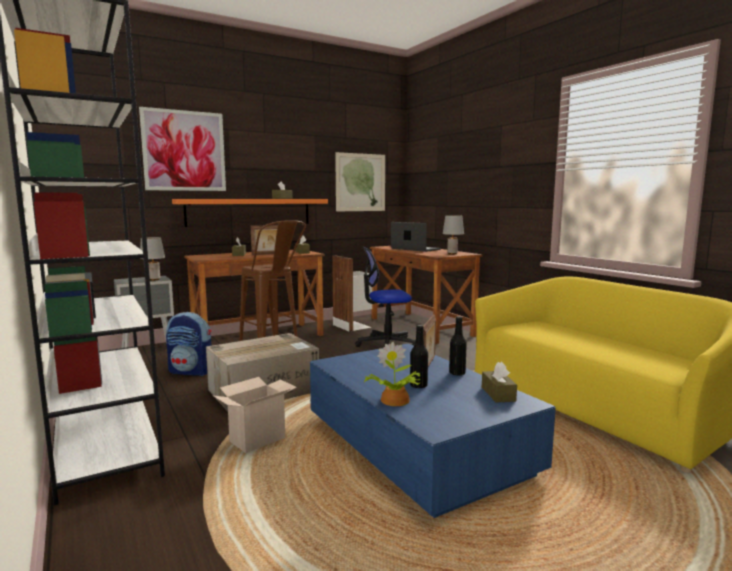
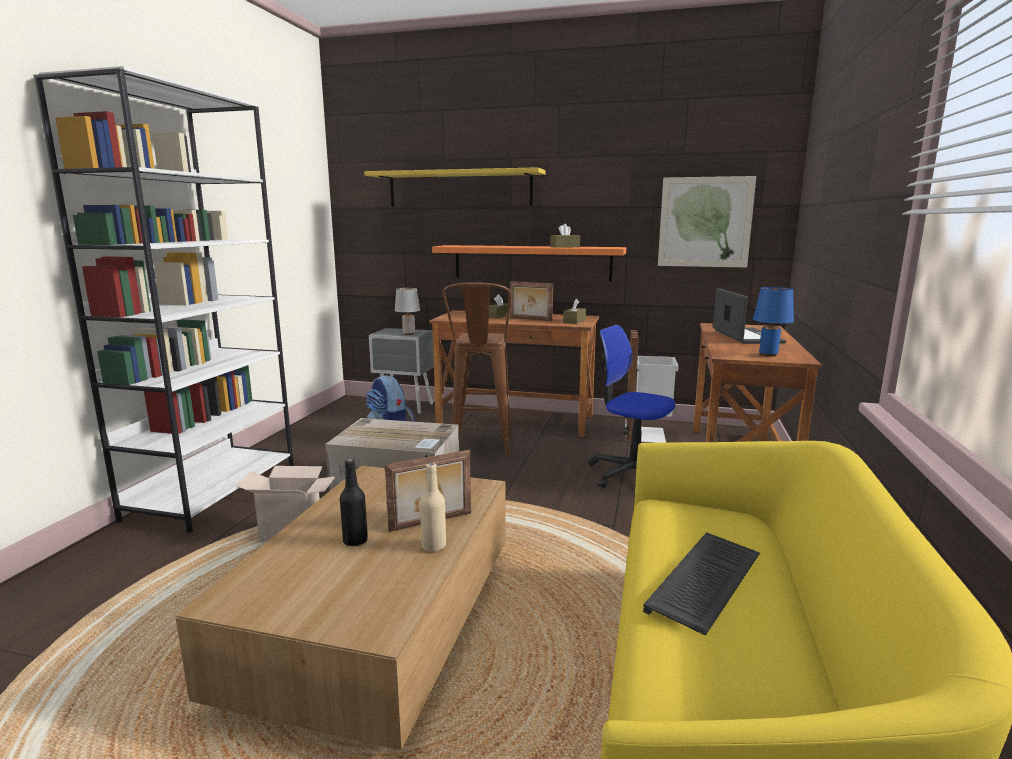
camera: 45 degrees right, 5 degrees up
picture [139,107,226,191] -> yellow shelf [364,167,546,207]
blue coffee table [310,343,556,518] -> brown coffee table [175,466,506,750]
potted plant [364,342,421,406] -> none
grey table lamp [443,215,464,254] -> blue table lamp [753,287,794,357]
black bottle [449,316,467,376] -> beige bottle [420,462,446,552]
brown tissue box [482,362,517,403] -> none
none -> keyboard [643,532,760,636]

